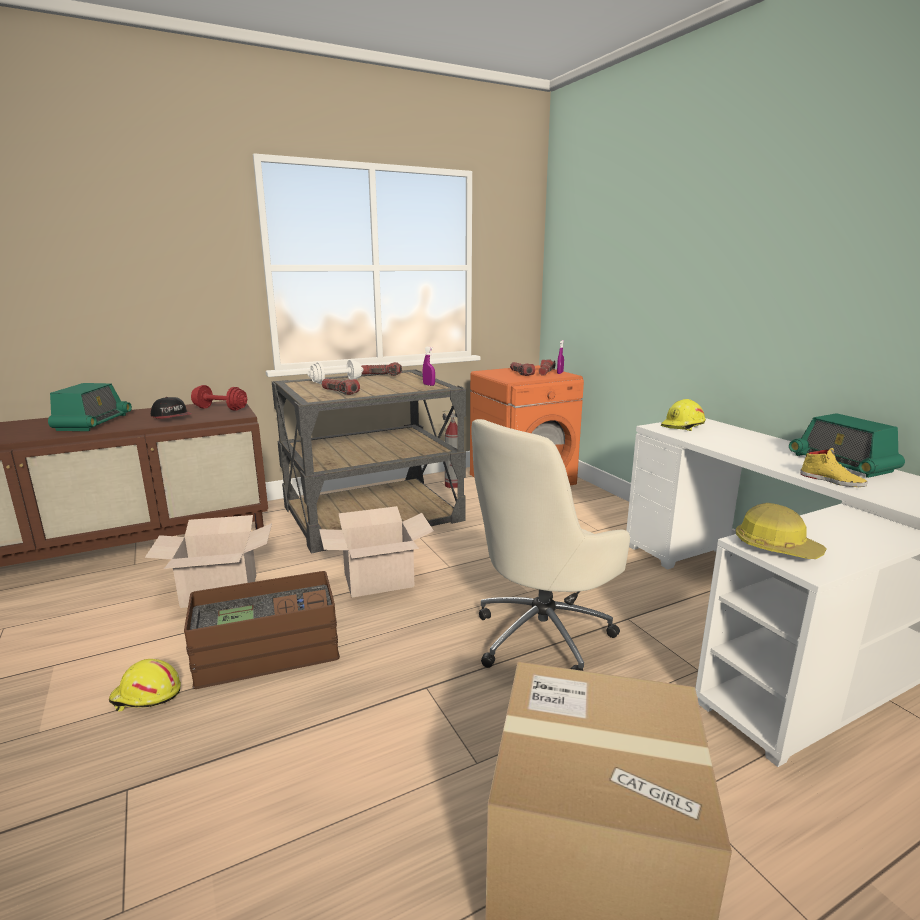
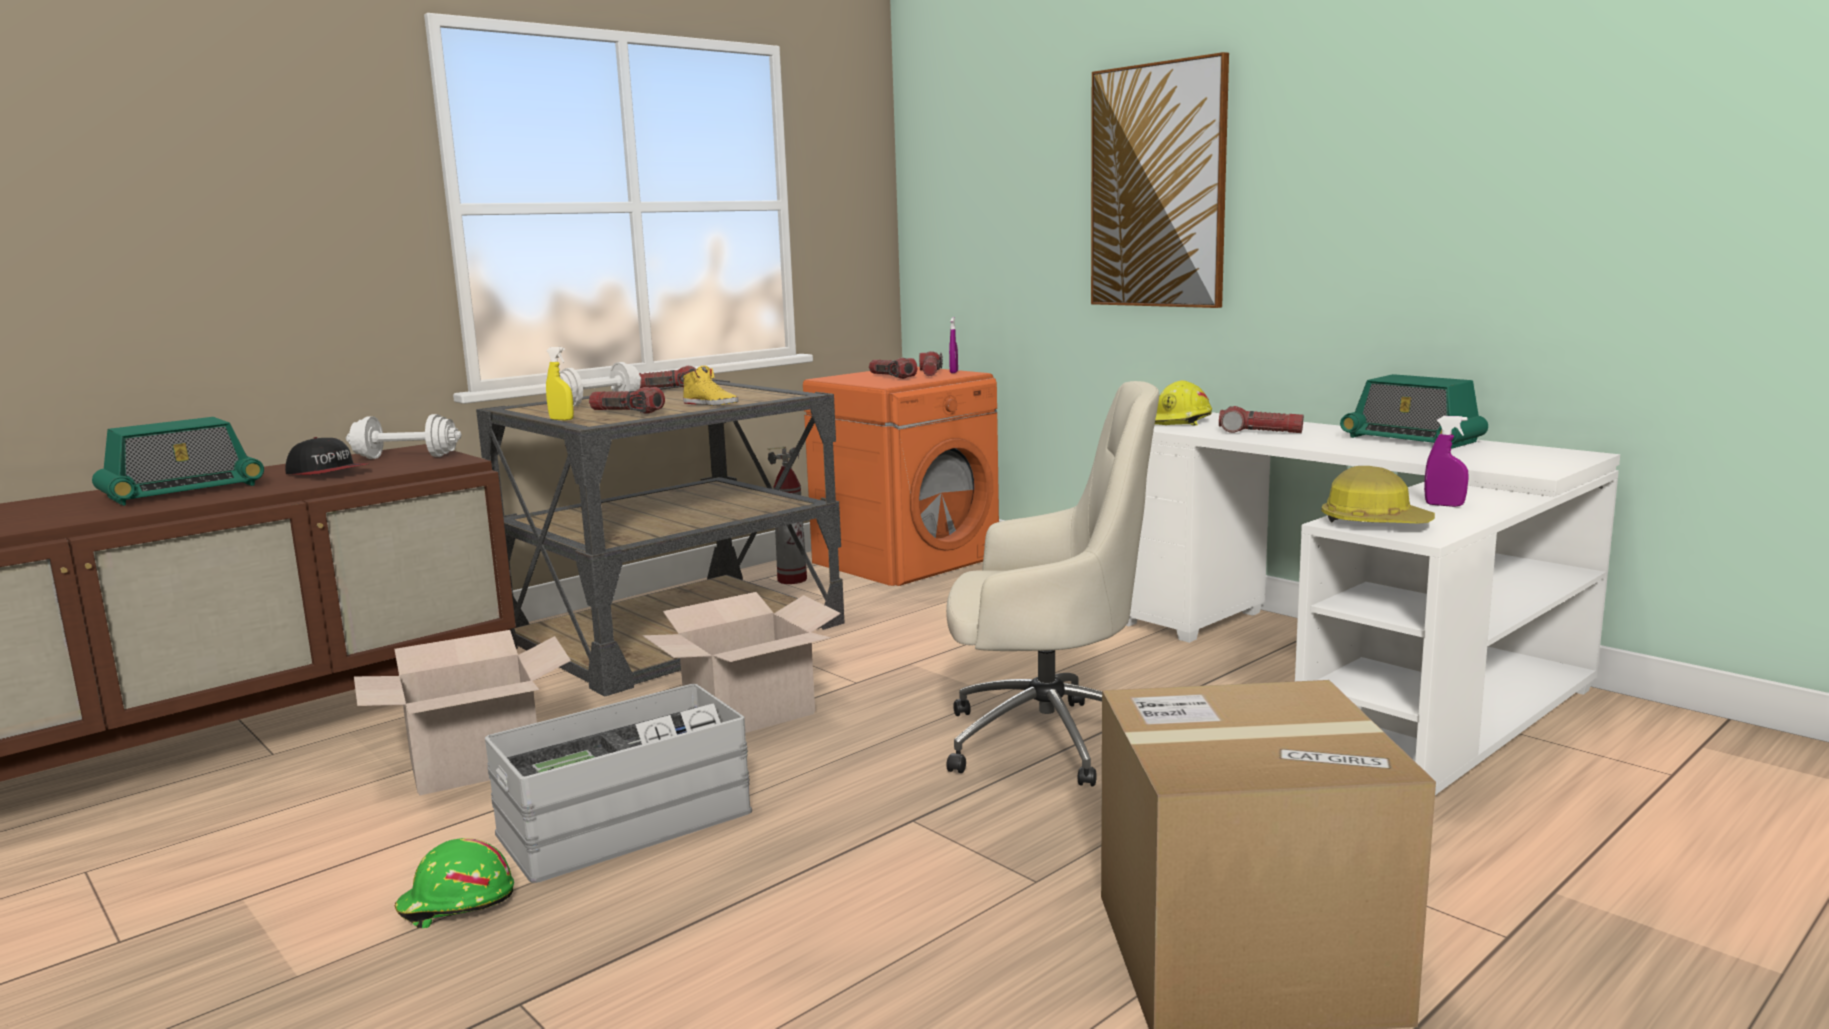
camera: 15 degrees left, 5 degrees down
radio [48,383,132,431] -> radio turned 60 degrees clockwise [92,417,264,506]
yellow hard hat [109,659,181,711] -> green hard hat [394,838,514,928]
brown storage box [184,571,340,689] -> grey storage box [485,684,752,883]
red dumbbell [191,385,248,411] -> white dumbbell [346,414,461,459]
purple spray bottle [423,347,435,386] -> purple spray bottle moved to [1424,416,1469,507]
beige office chair [472,419,630,671] -> beige office chair turned 120 degrees counterclockwise [946,381,1159,786]
yellow shoe [800,448,867,487] -> yellow shoe moved to [683,366,739,406]
none -> yellow spray bottle [546,347,574,421]
none -> picture [1091,52,1229,308]
none -> flashlight [1219,406,1304,433]

